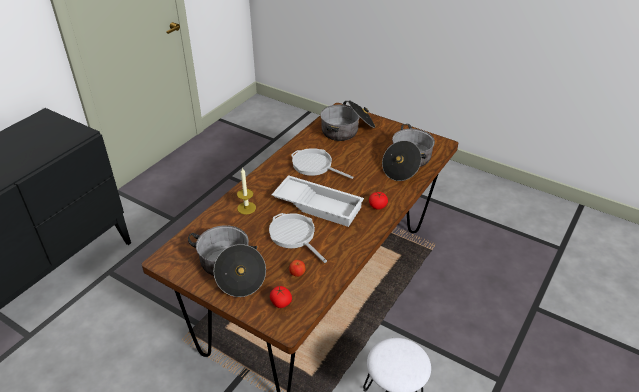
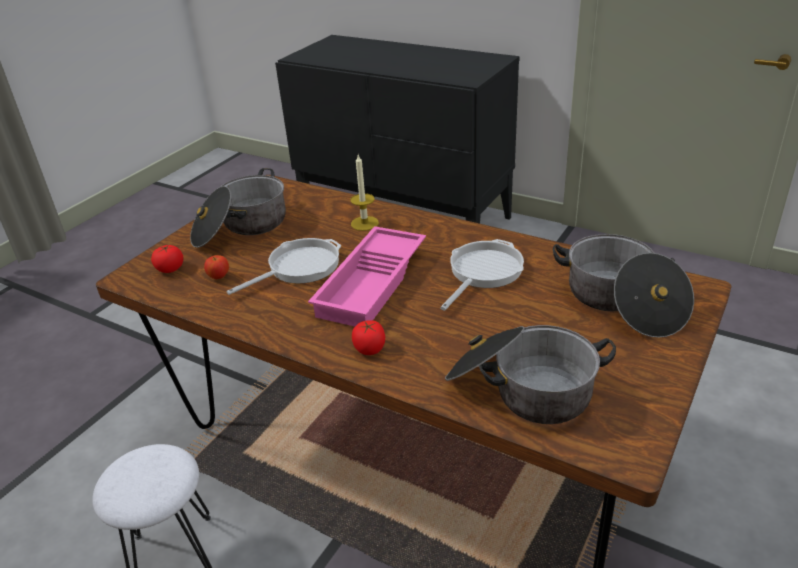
camera: 90 degrees right, 5 degrees down
white tray [272,175,364,227] -> pink tray [308,226,426,327]

